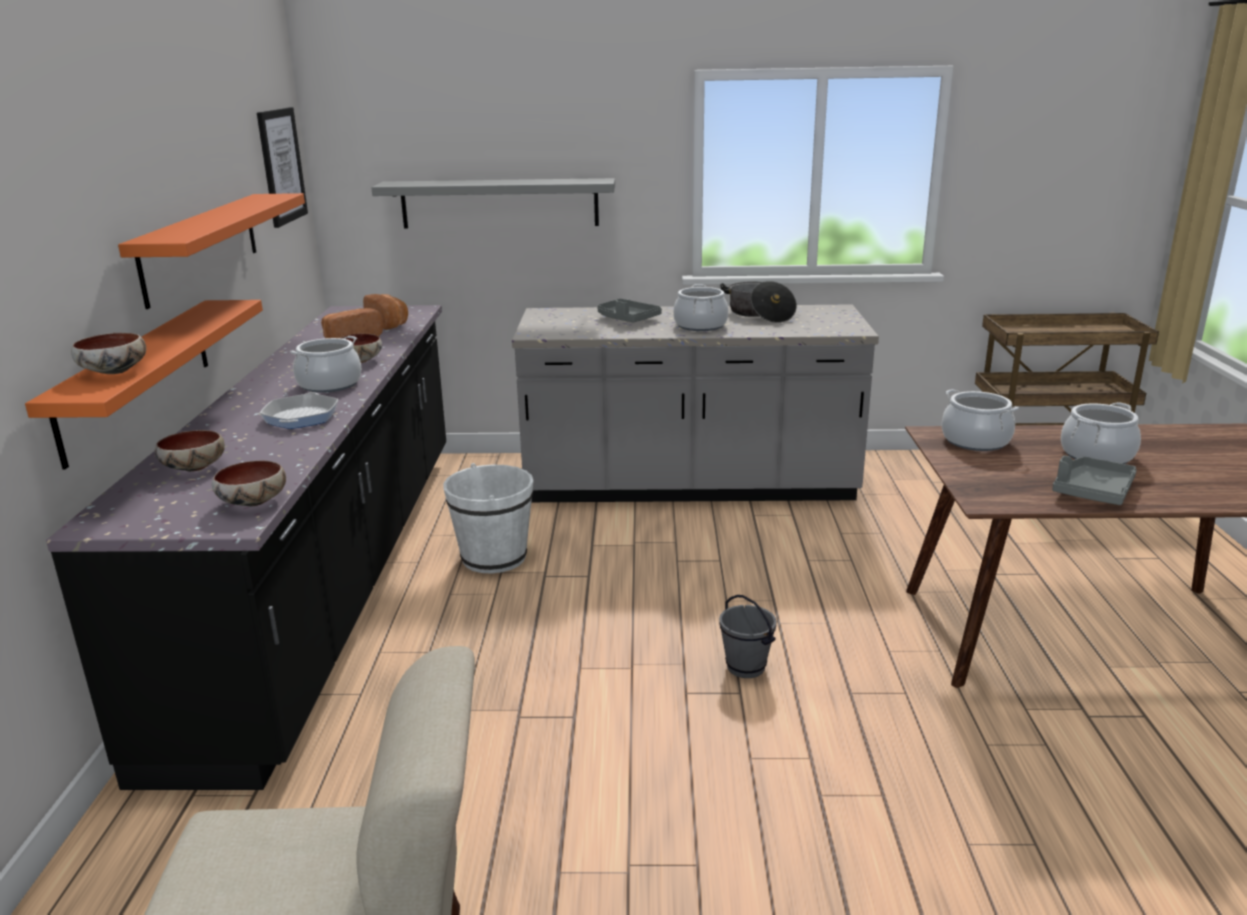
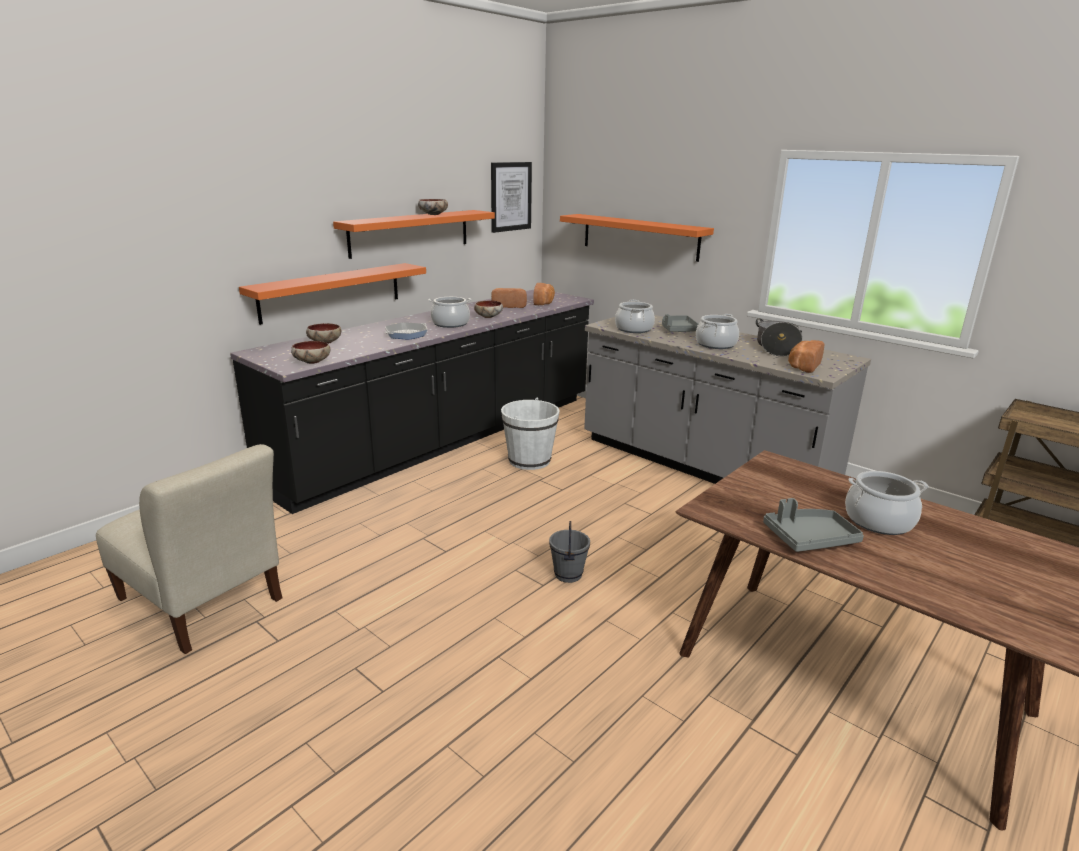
camera: 40 degrees right, 0 degrees up
bowl [71,333,146,374] -> bowl moved to [418,199,448,215]
grey shelf [371,178,615,228] -> orange shelf [560,214,714,262]
cooking pot [942,389,1019,451] -> cooking pot moved to [615,300,655,333]
none -> bread [788,340,824,373]

